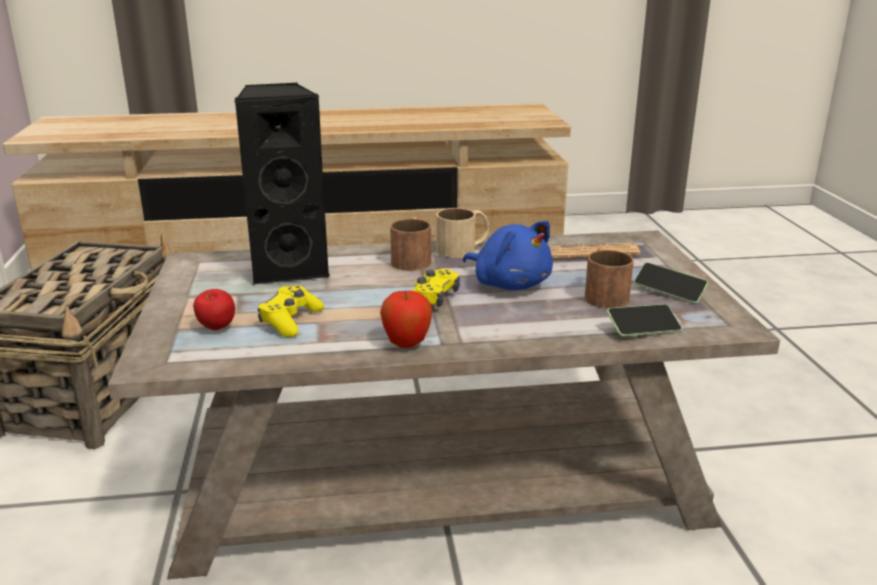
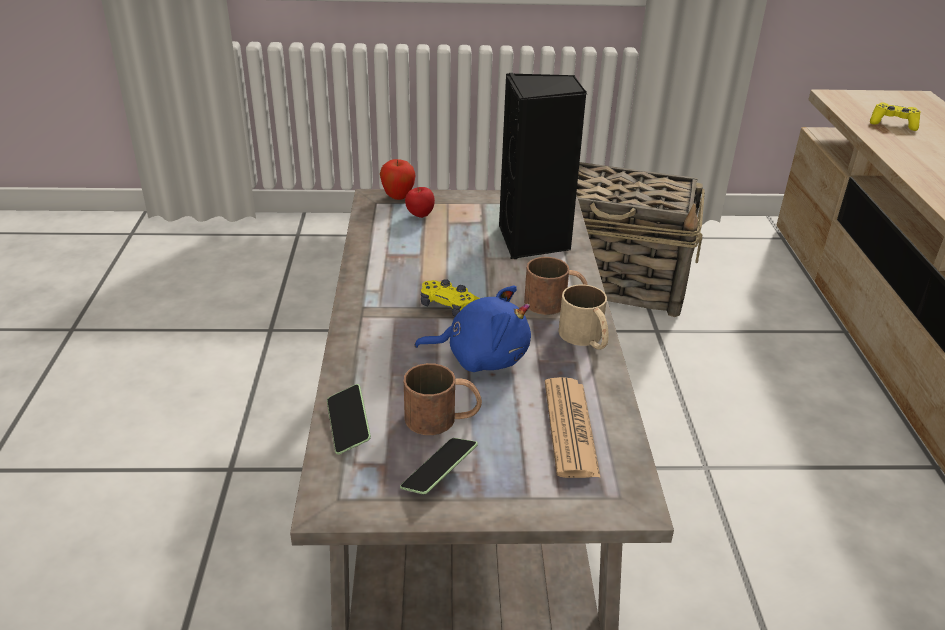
camera: 95 degrees right, 10 degrees up
yellow game controller [258,285,324,338] -> yellow game controller moved to [870,102,921,131]
apple [380,291,433,348] -> apple moved to [380,159,415,200]
blue plush toy [463,221,553,290] -> blue plush toy turned 135 degrees counterclockwise [414,286,531,372]

